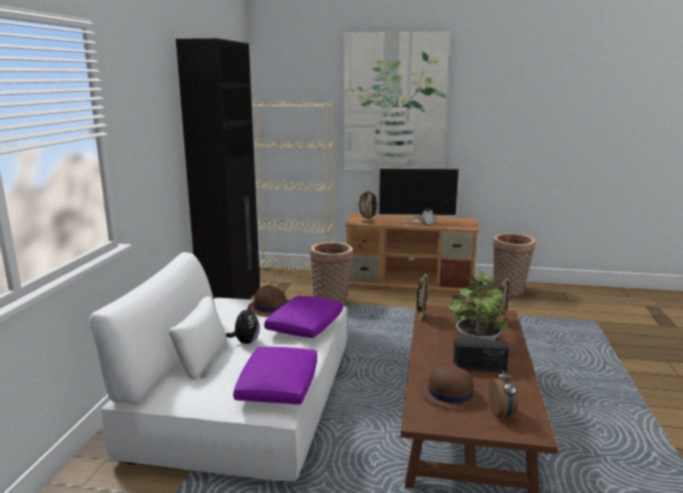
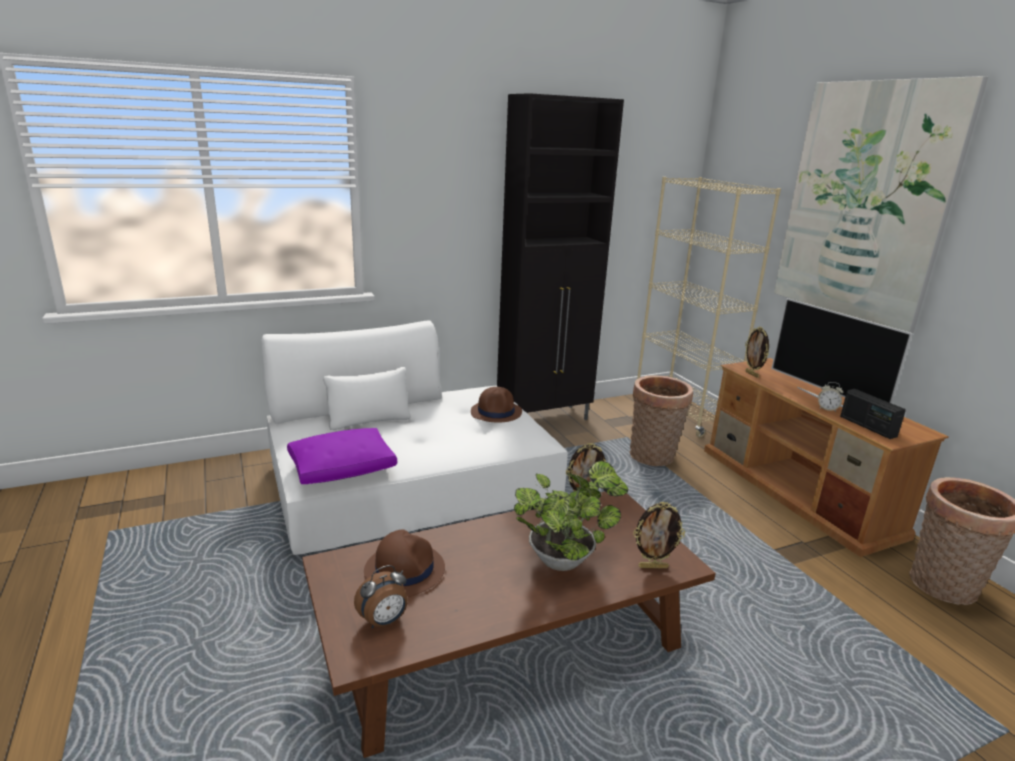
camera: 55 degrees right, 5 degrees up
plush toy [226,304,260,344] -> none
purple pillow [264,296,343,338] -> none
radio [453,339,509,372] -> radio moved to [840,389,906,439]

